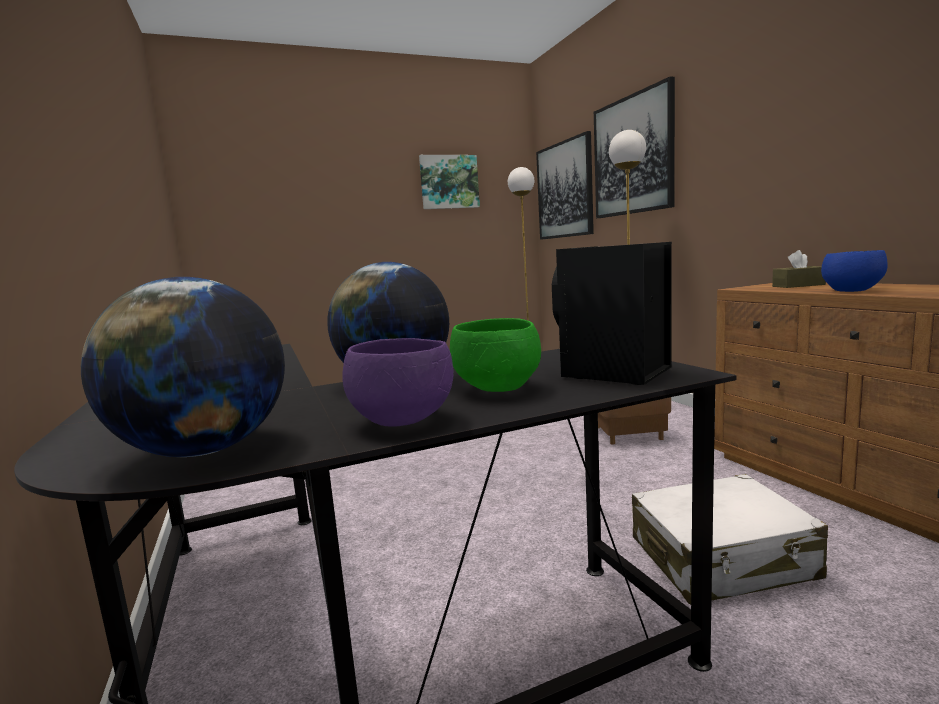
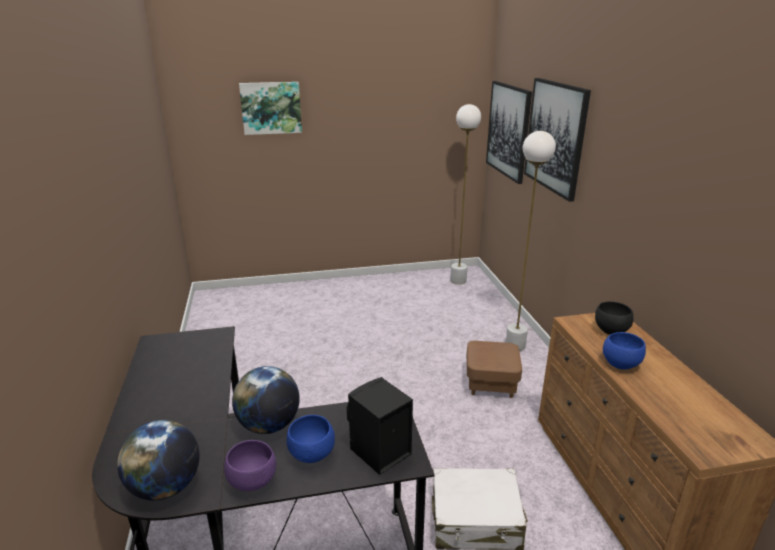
camera: 10 degrees right, 15 degrees up
picture [419,155,480,209] -> picture moved to [239,82,302,135]
green bowl [450,318,541,392] -> blue bowl [286,415,335,463]
brown tissue box [772,250,826,288] -> black bowl [595,301,634,335]

